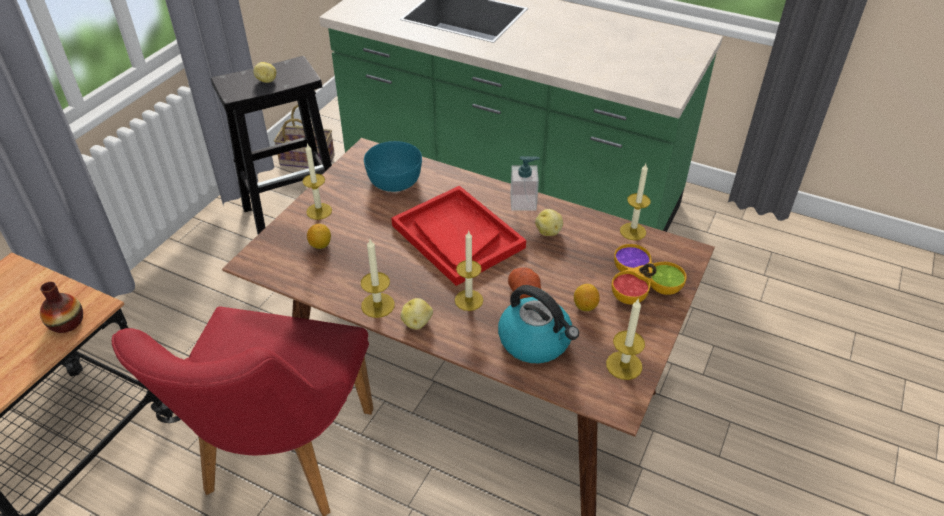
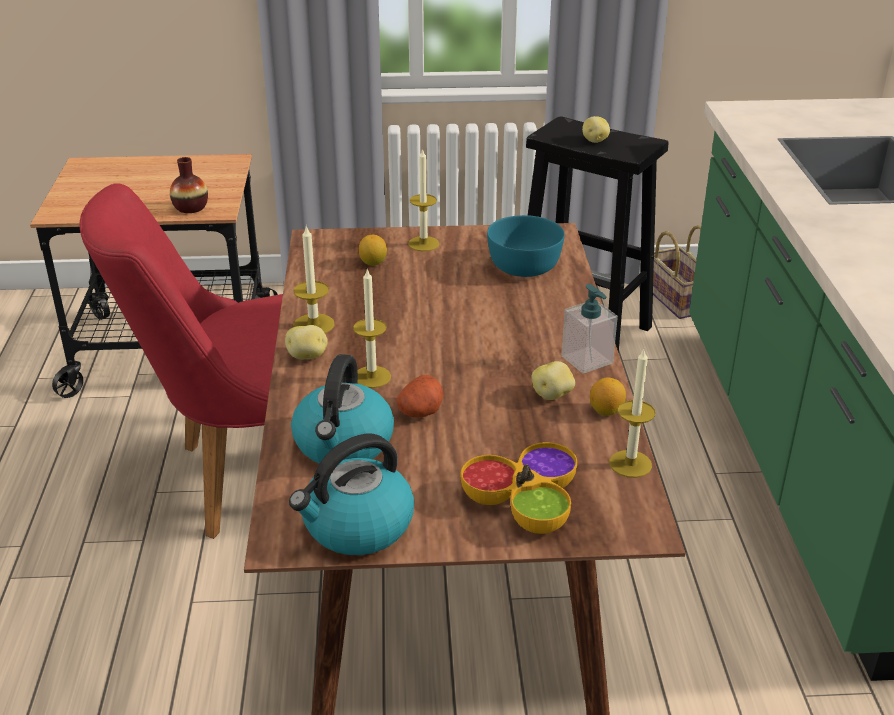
camera: 60 degrees right, 10 degrees down
red tray [391,186,526,286] -> none
lemon [574,284,600,311] -> lemon moved to [590,378,626,416]
candle [606,298,645,380] -> kettle [289,433,414,555]

